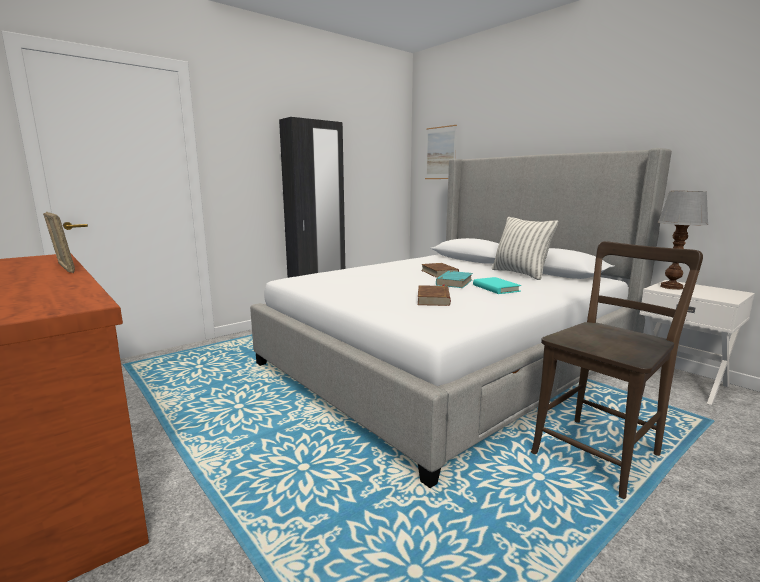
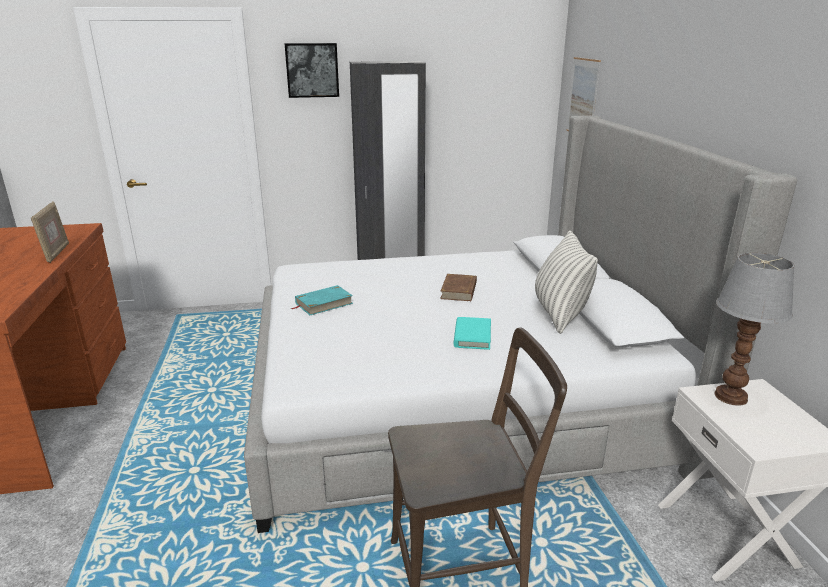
camera: 30 degrees right, 10 degrees up
brown book [418,285,451,306] -> none
turquoise book [436,271,473,288] -> turquoise book moved to [291,285,353,315]
none -> picture [285,43,339,98]

